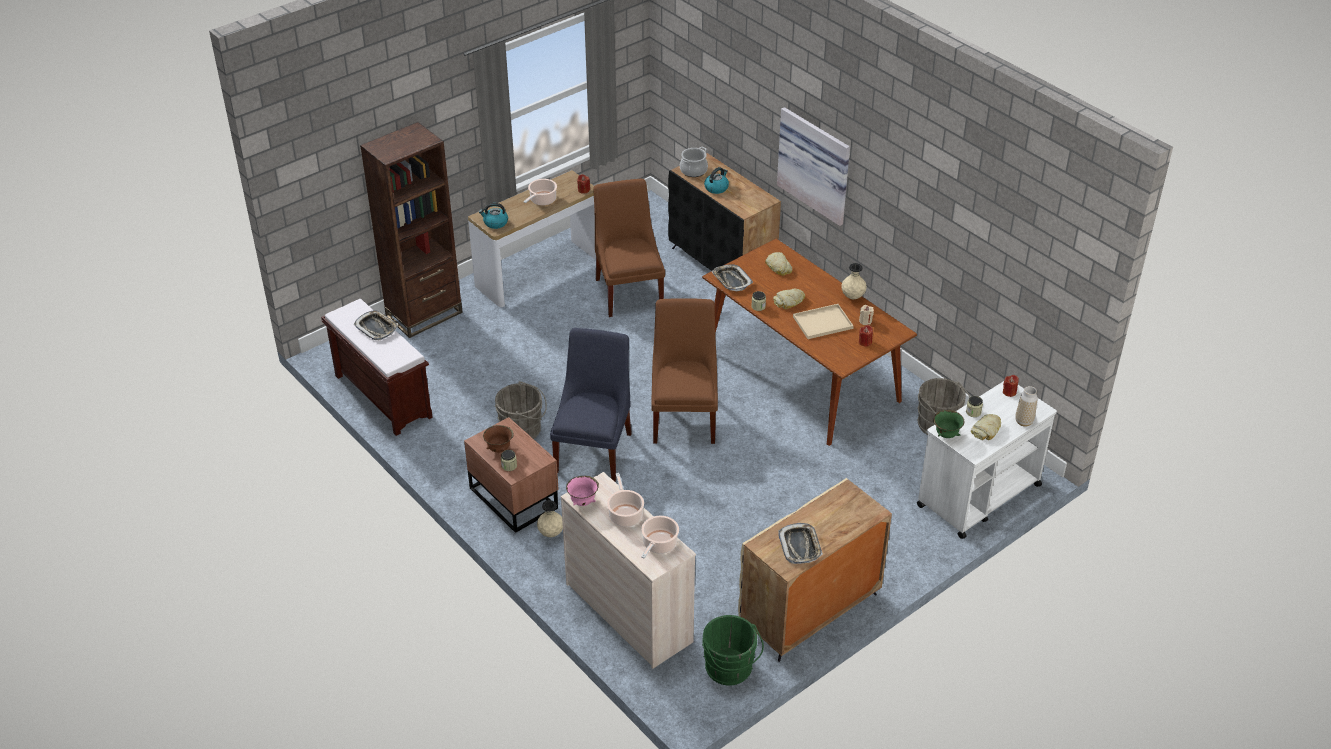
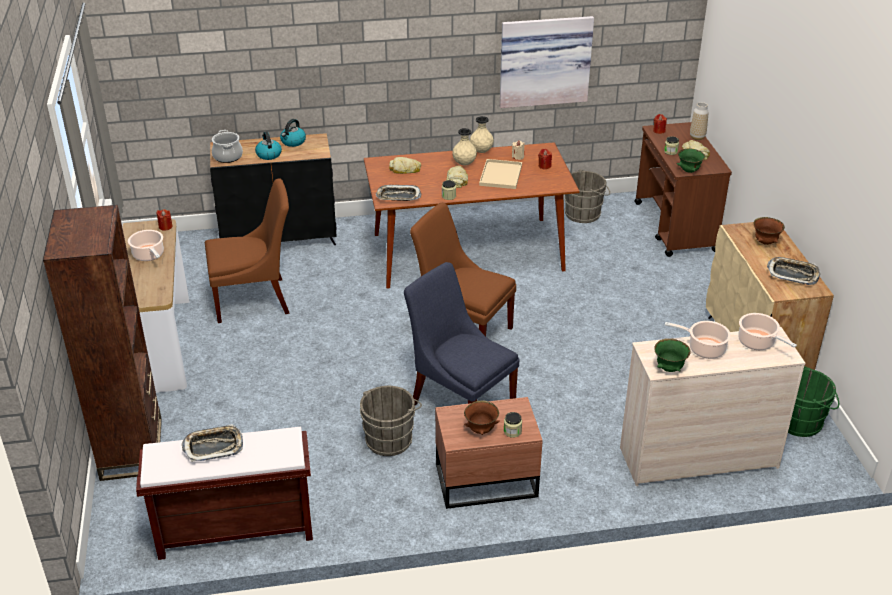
camera: 60 degrees left, 5 degrees down
kettle [479,203,508,229] -> kettle moved to [280,119,306,147]
beige vase [537,500,563,537] -> beige vase moved to [452,128,477,166]
pink bowl [566,476,599,506] -> green bowl [654,338,690,372]
brown chair [593,179,665,317] -> brown chair turned 150 degrees clockwise [205,178,289,323]
picture [777,107,850,226] -> picture moved to [500,16,594,108]
white cart [917,381,1057,539] -> brown cart [634,122,732,257]
none -> brown bowl [754,217,785,245]

